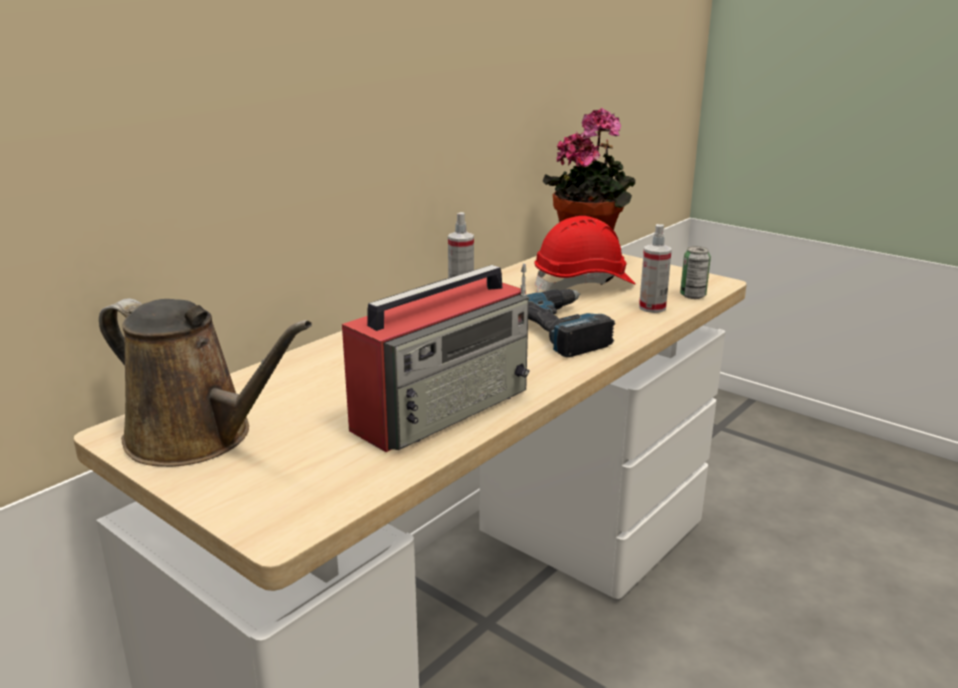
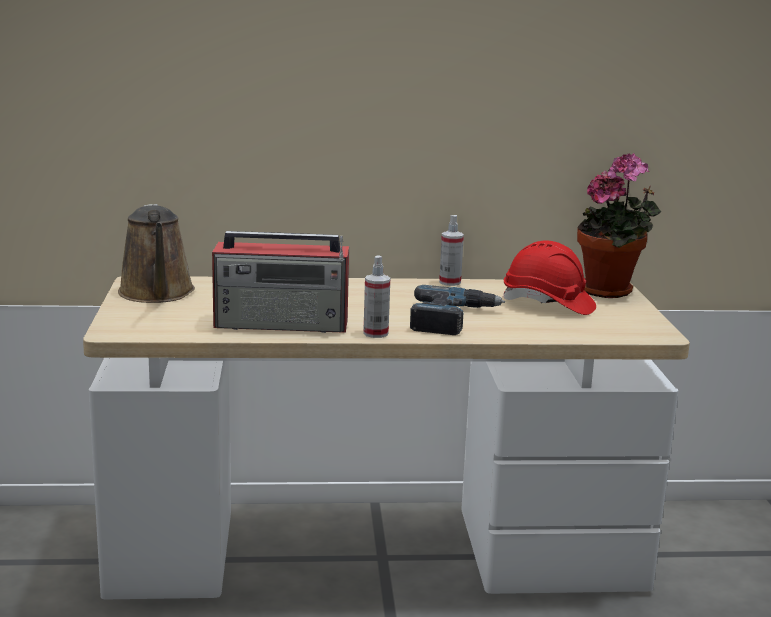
camera: 45 degrees right, 5 degrees down
spray bottle [639,224,672,313] -> spray bottle moved to [363,255,390,338]
can [680,246,711,299] -> none

